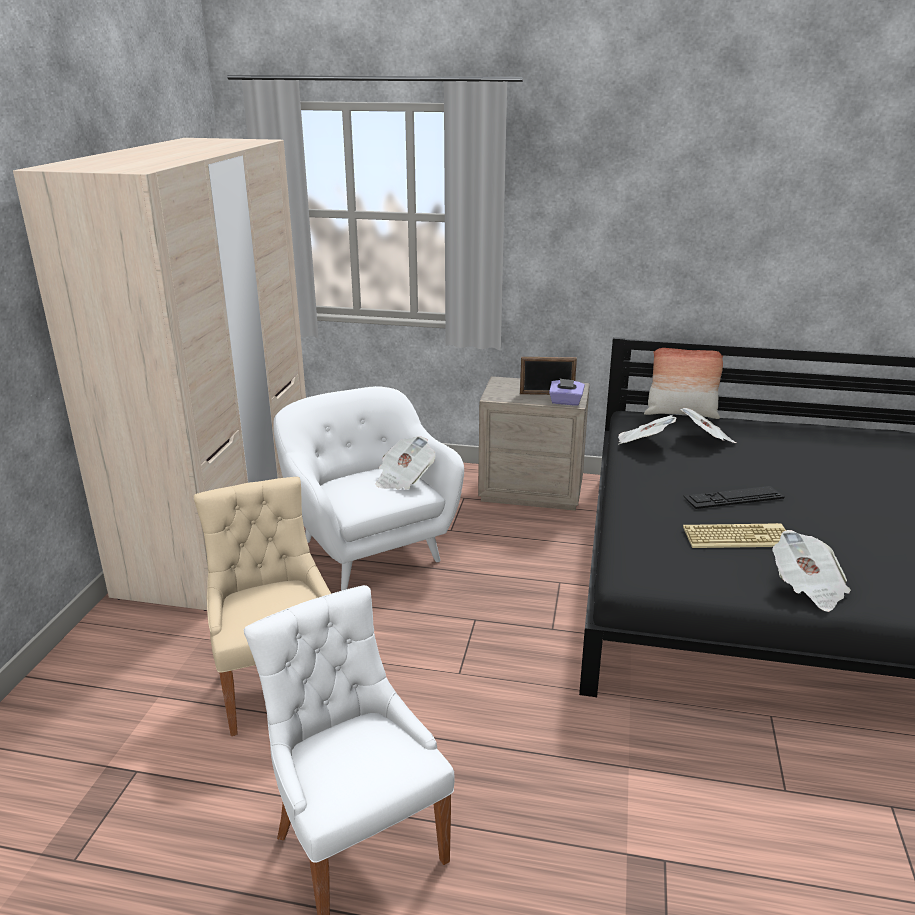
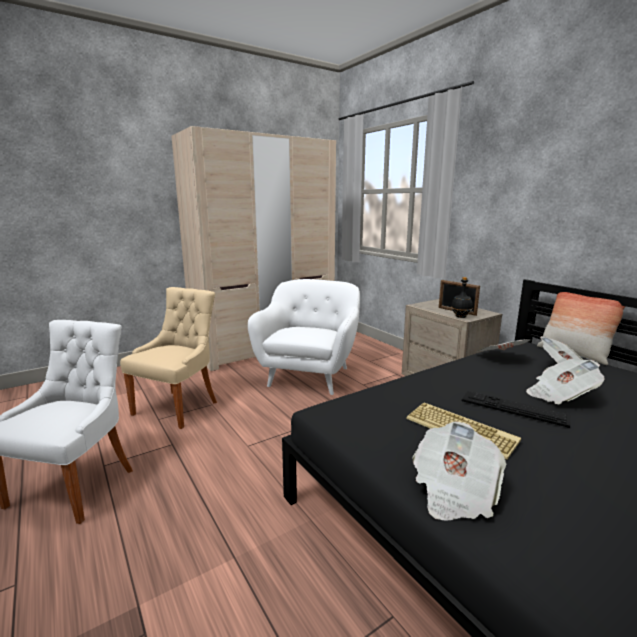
camera: 45 degrees right, 10 degrees down
newspaper [376,436,435,490] -> newspaper moved to [526,359,605,404]
purple tissue box [549,378,585,406] -> black bottle [451,277,473,318]

